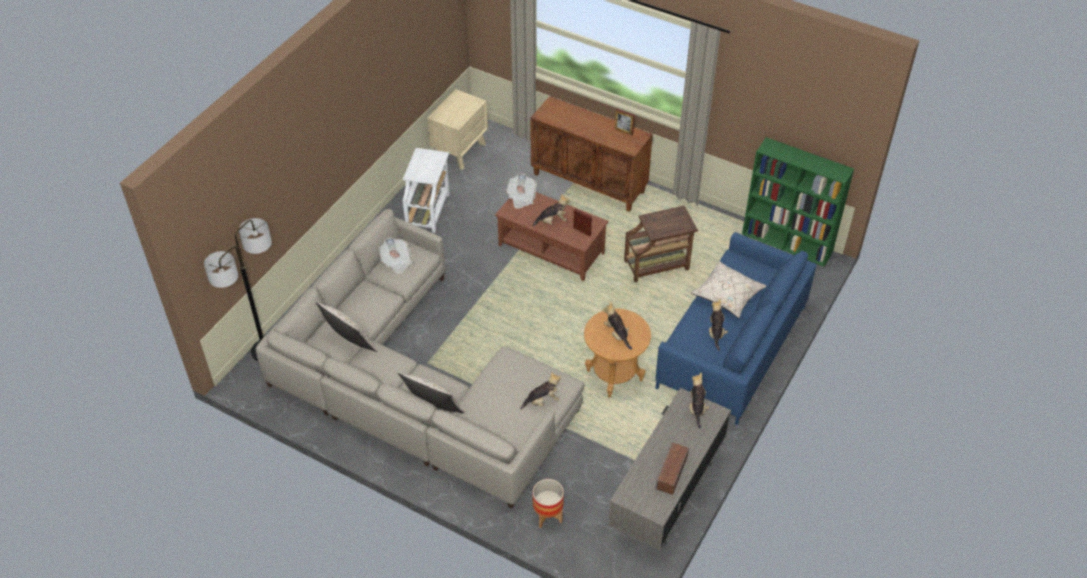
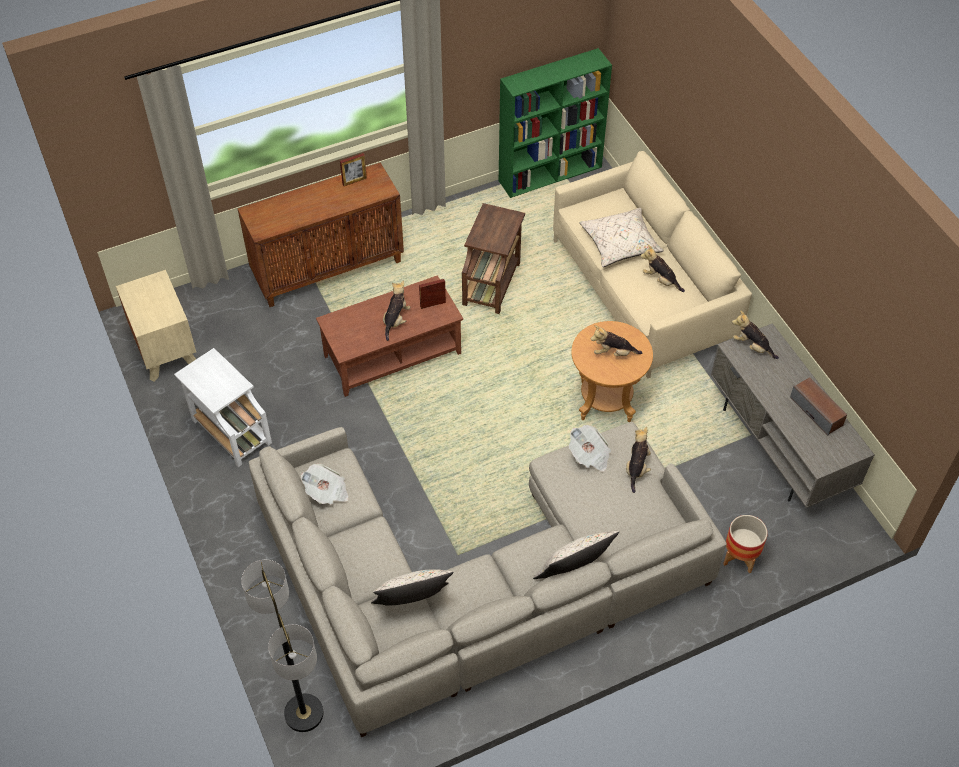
camera: 55 degrees left, 5 degrees up
newspaper [506,173,537,209] -> newspaper moved to [569,425,611,472]
blue sofa [655,232,816,425] -> beige sofa [553,151,752,379]

